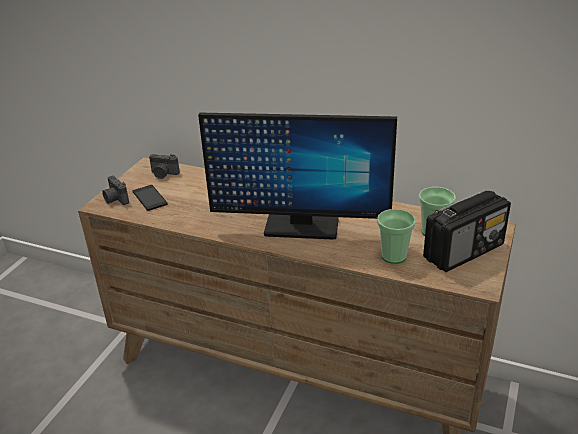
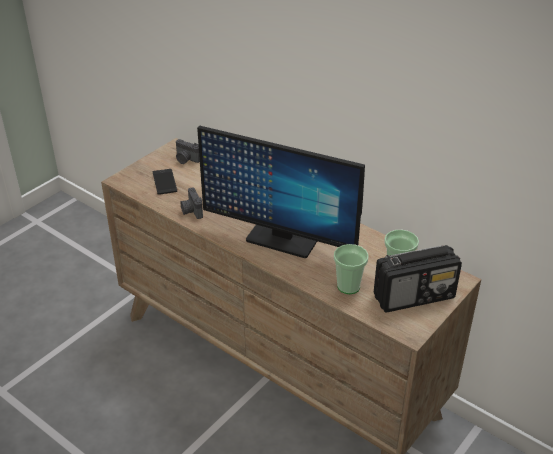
camera: 15 degrees right, 5 degrees up
camera [102,176,129,205] -> camera moved to [181,187,203,219]

